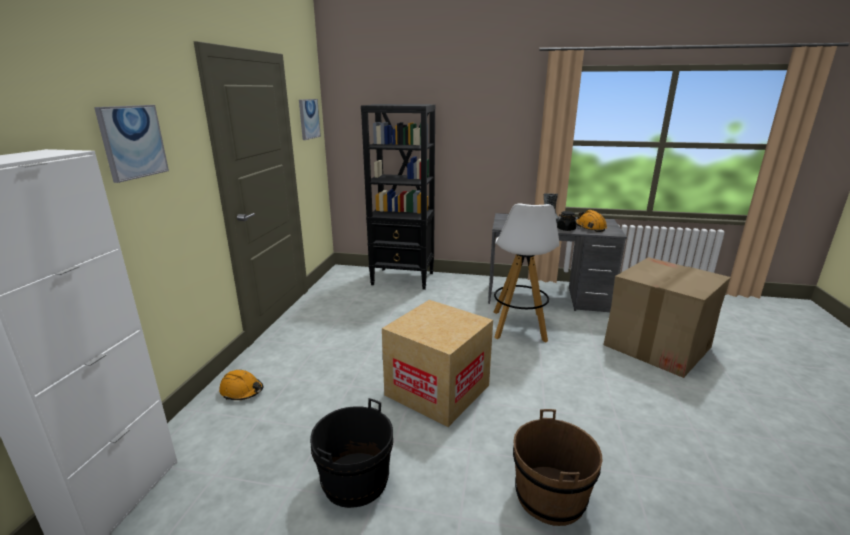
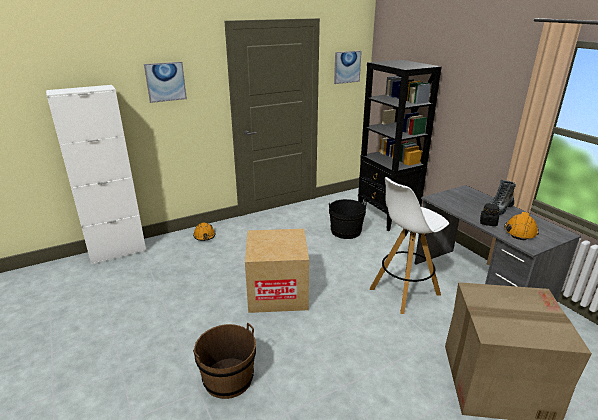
camera: 50 degrees right, 5 degrees up
black bucket [310,398,393,508] -> black bucket moved to [329,199,367,239]

